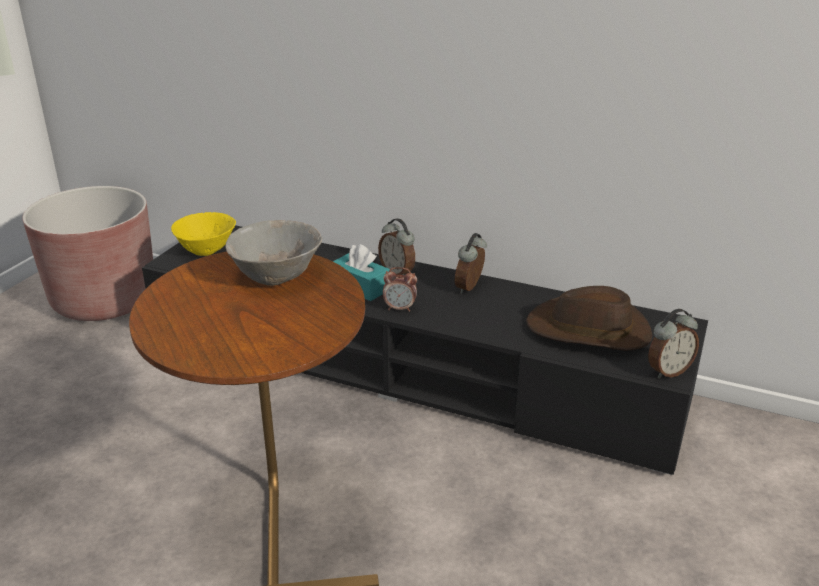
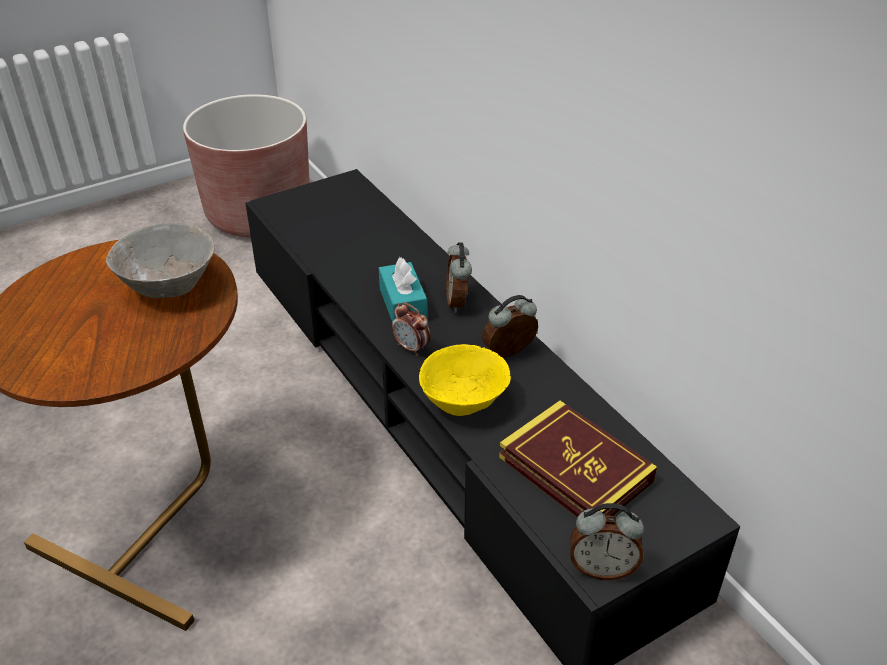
camera: 35 degrees right, 10 degrees up
yellow bowl [171,212,236,256] -> yellow bowl moved to [419,344,511,416]
brown hat [526,286,652,351] -> book [499,400,657,518]

